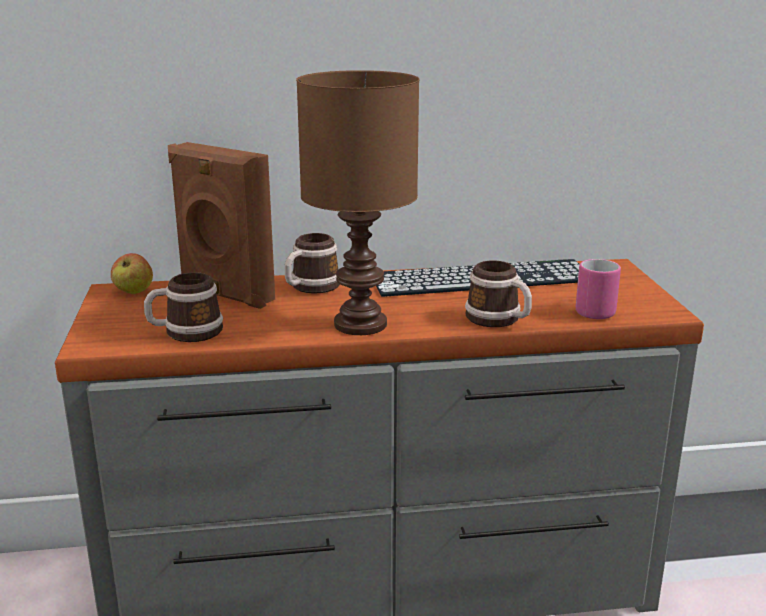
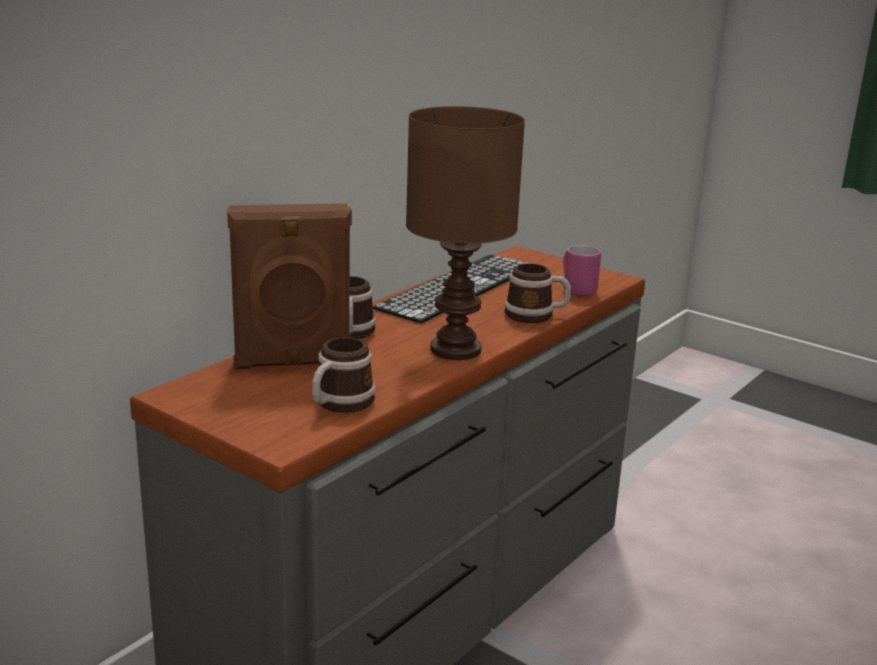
camera: 45 degrees left, 0 degrees up
apple [111,253,153,294] -> none

